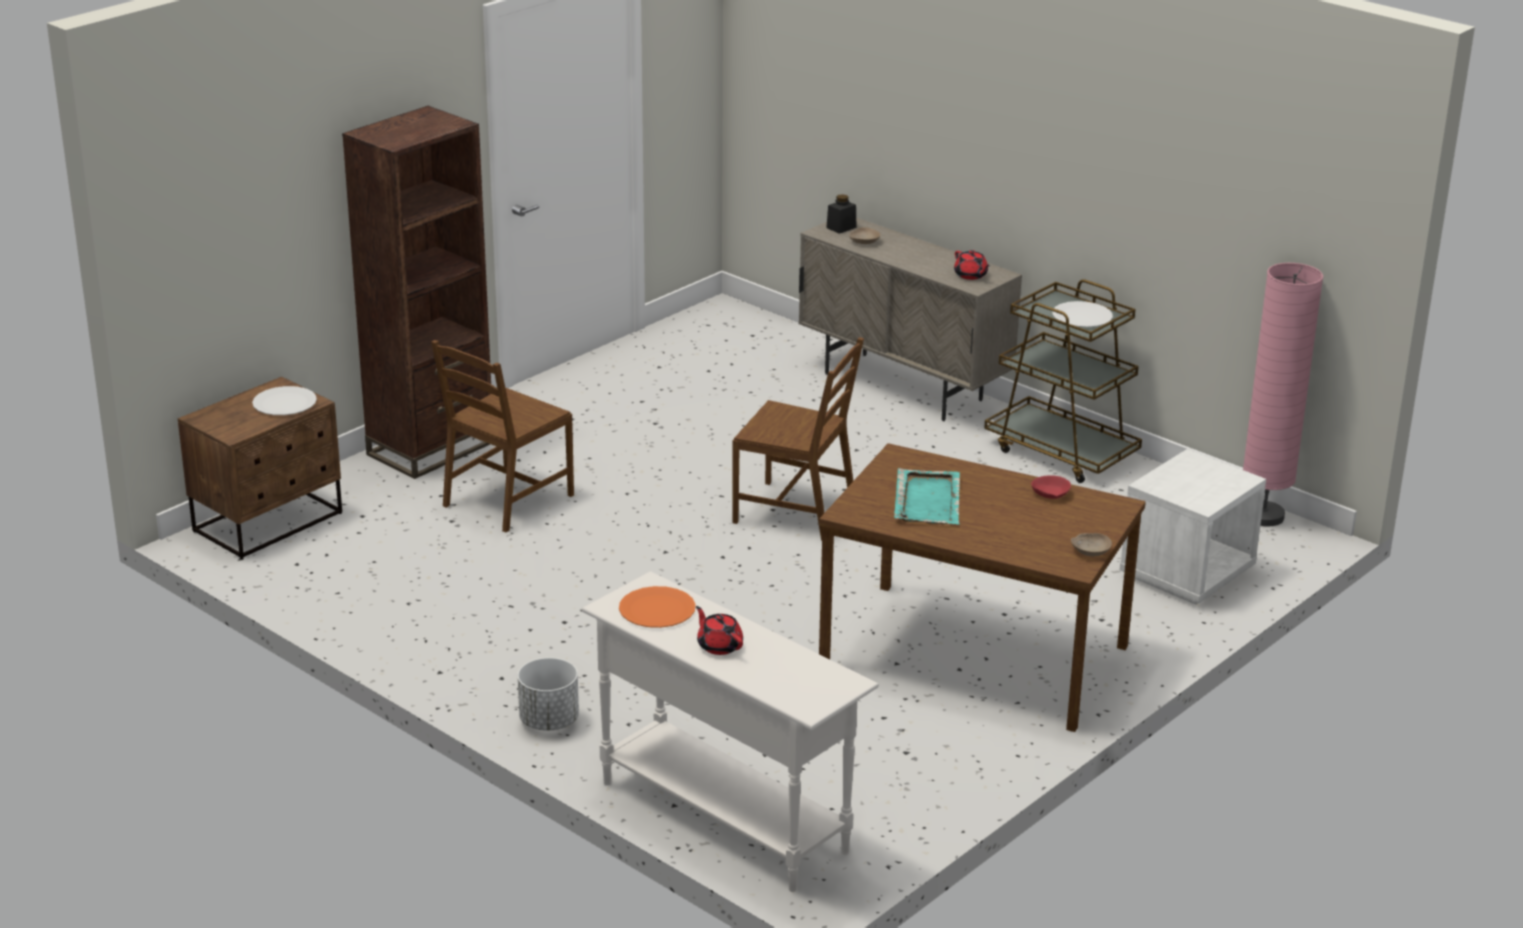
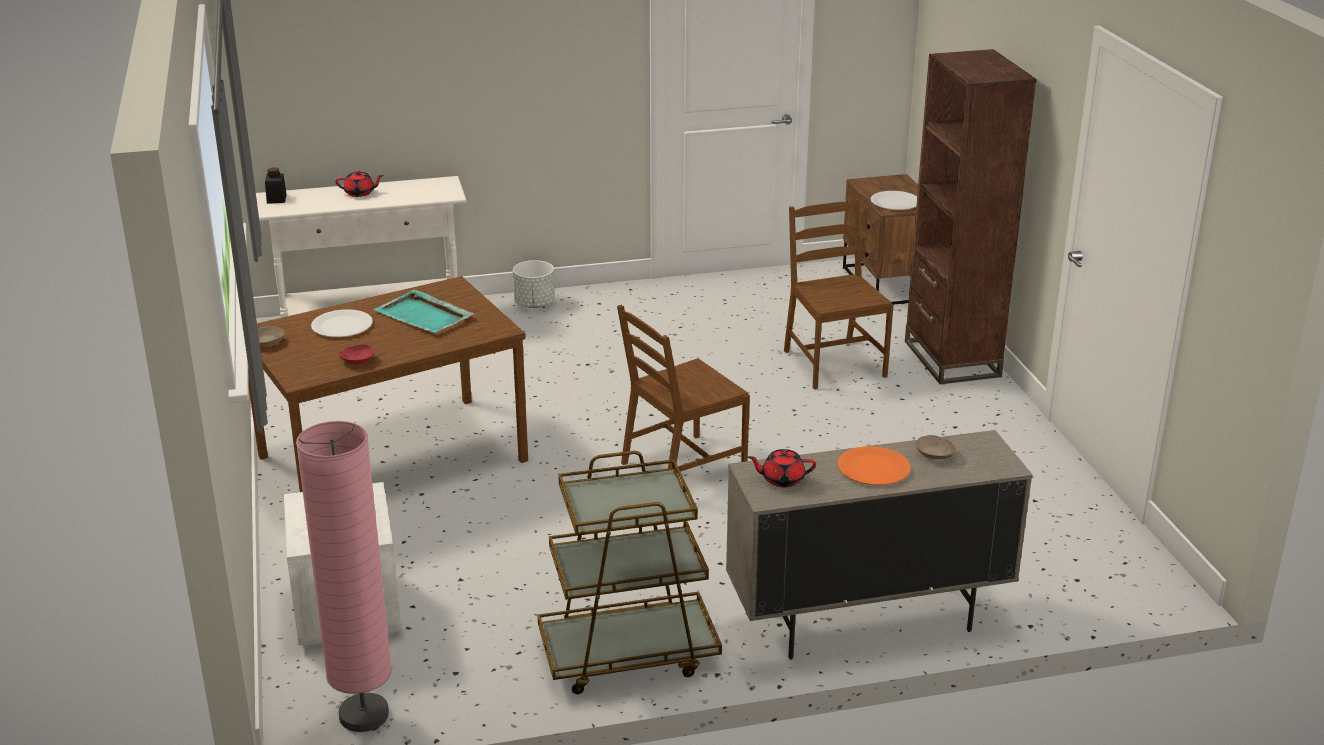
camera: 125 degrees right, 0 degrees up
orange plate [619,586,696,628] -> orange plate moved to [837,446,911,485]
black jar [826,194,857,234] -> black jar moved to [265,167,287,204]
white plate [1052,301,1113,327] -> white plate moved to [311,309,373,337]

